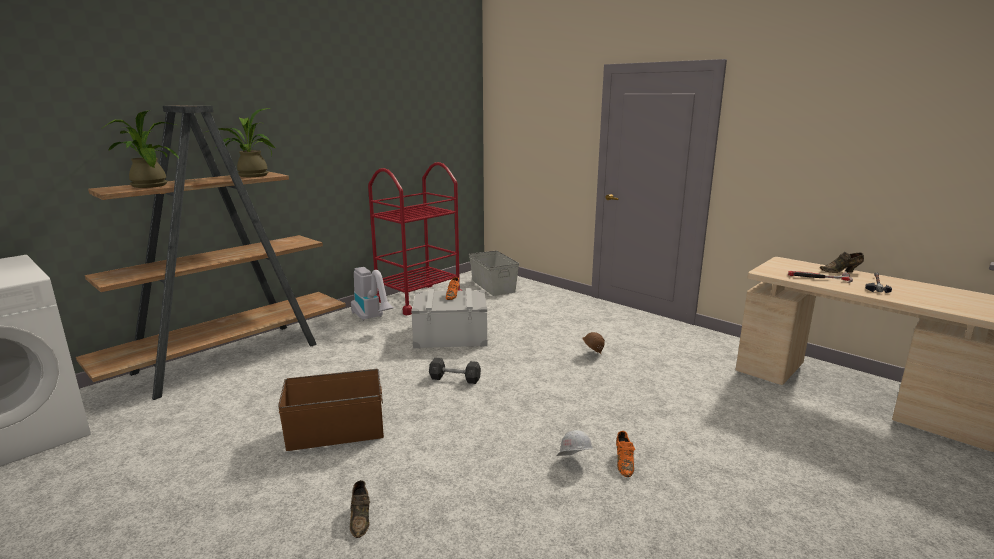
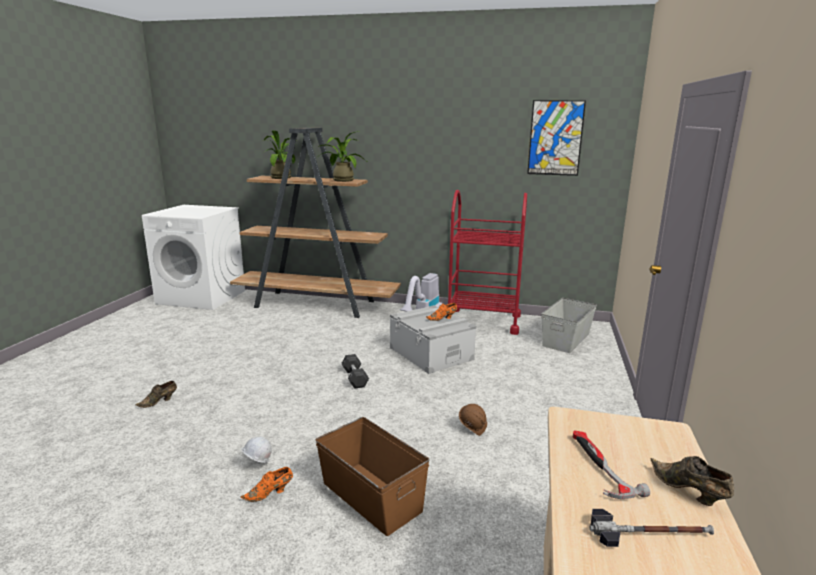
camera: 60 degrees right, 0 degrees up
brown storage box [278,369,384,451] -> brown storage box moved to [316,417,430,536]
none -> picture [527,100,586,176]

